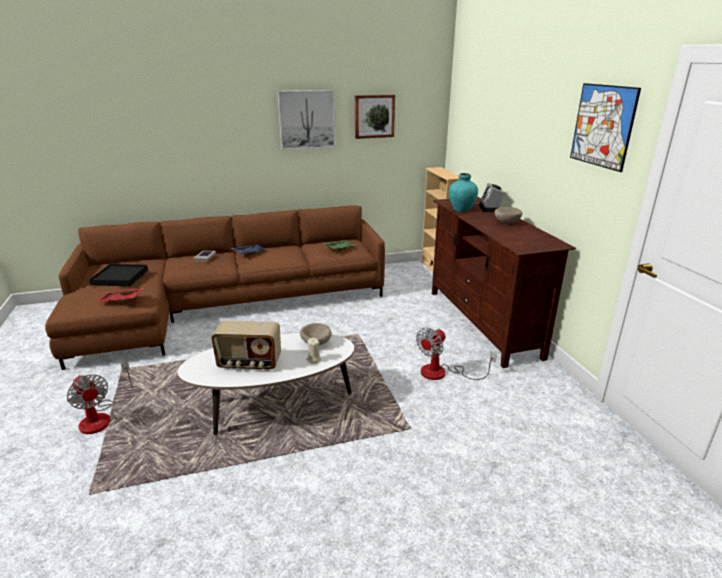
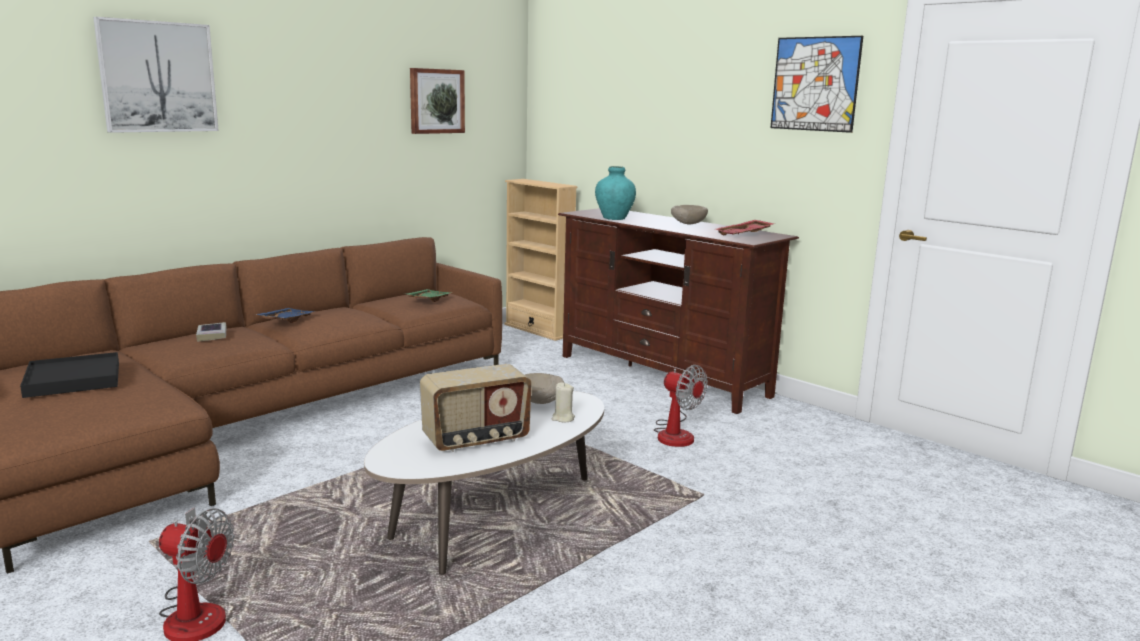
camera: 30 degrees left, 10 degrees down
red tray [97,288,143,302] -> red tray moved to [715,220,775,235]
picture [278,90,335,150] -> picture moved to [93,17,219,133]
fan [416,328,497,380] -> fan turned 60 degrees counterclockwise [654,365,708,447]
alarm clock [479,183,505,212] -> none

